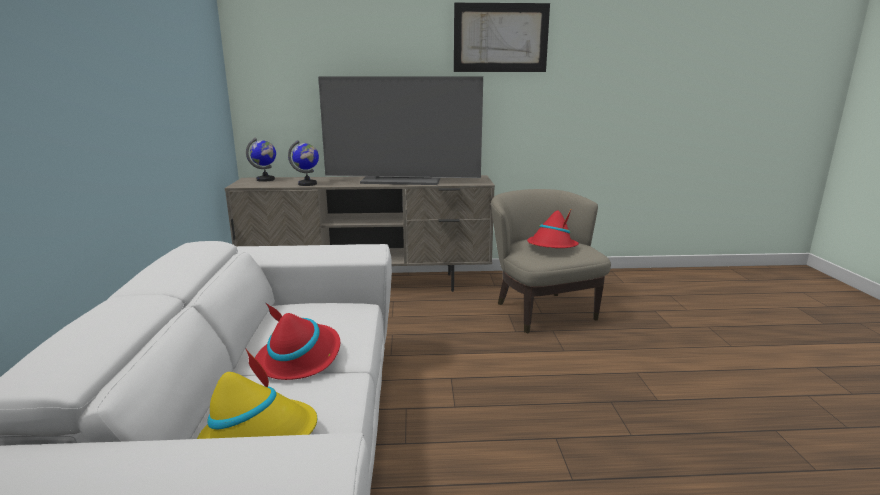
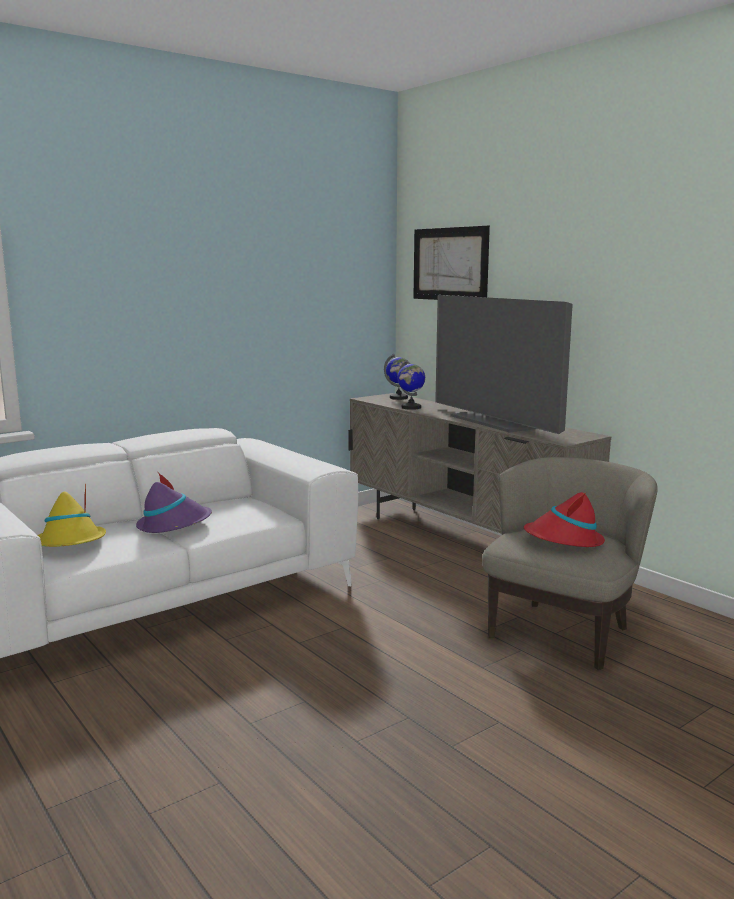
camera: 55 degrees right, 5 degrees down
red hat [255,303,340,380] -> purple hat [136,471,212,533]
picture [454,3,550,72] -> picture moved to [413,226,490,300]

